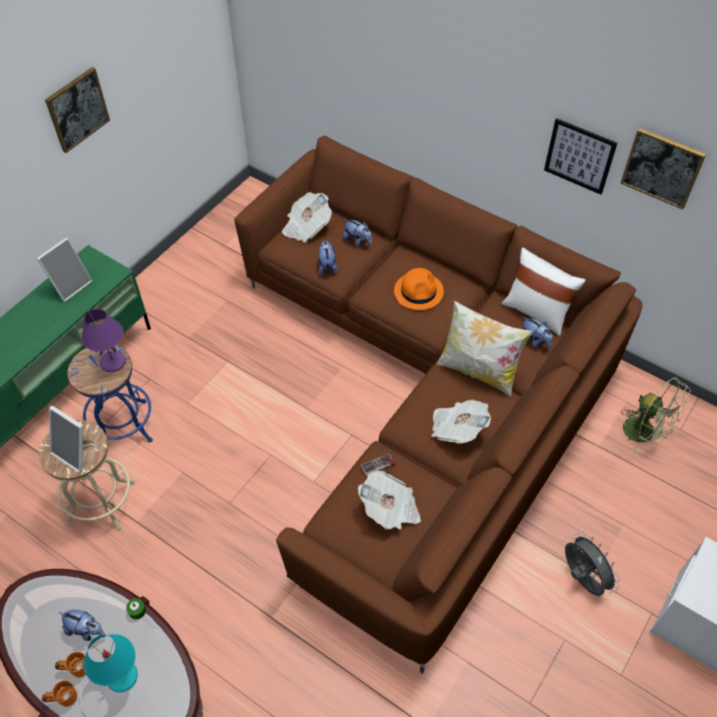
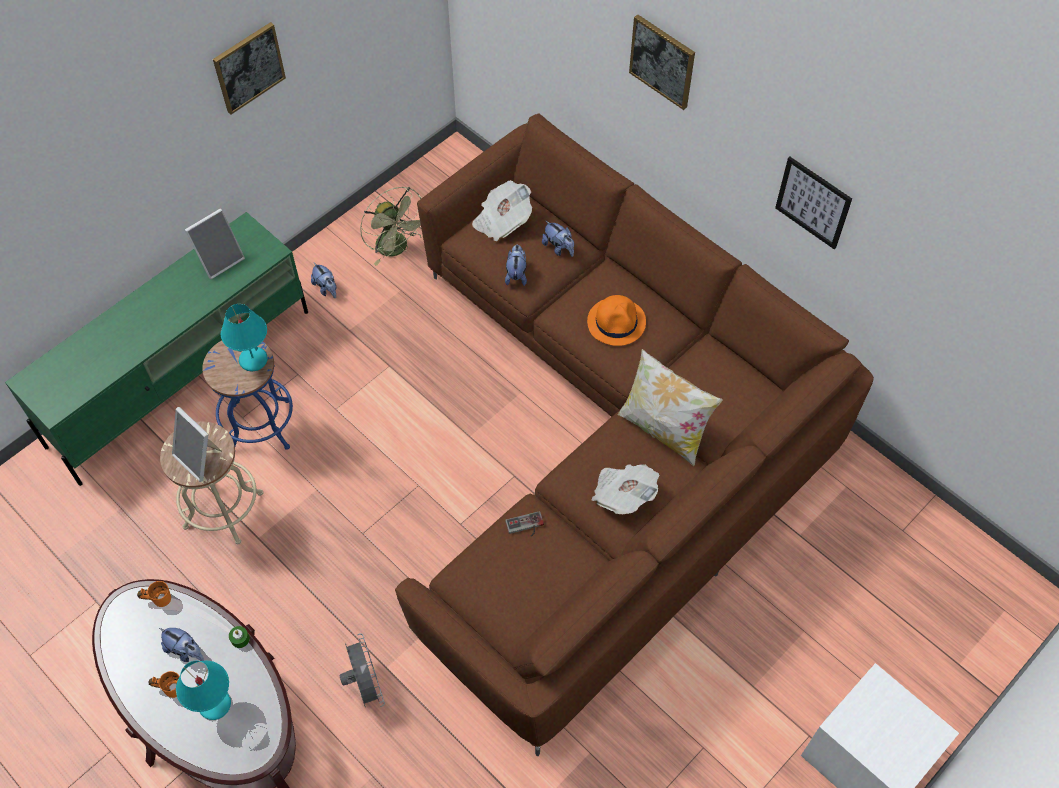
camera: 10 degrees right, 5 degrees up
orange mug [42,680,77,707] -> orange mug moved to [137,581,171,607]
purple table lamp [81,309,126,372] -> turquoise table lamp [221,304,268,371]
newspaper [358,471,421,530] -> none
white pillow [502,248,586,336] -> none
plush toy [523,317,553,349] -> plush toy moved to [311,262,336,298]
grey fan [565,532,620,596] -> grey fan moved to [339,633,385,708]
picture [621,128,706,210] -> picture moved to [629,15,695,110]
green fan [621,377,691,454] -> green fan moved to [360,186,422,266]

